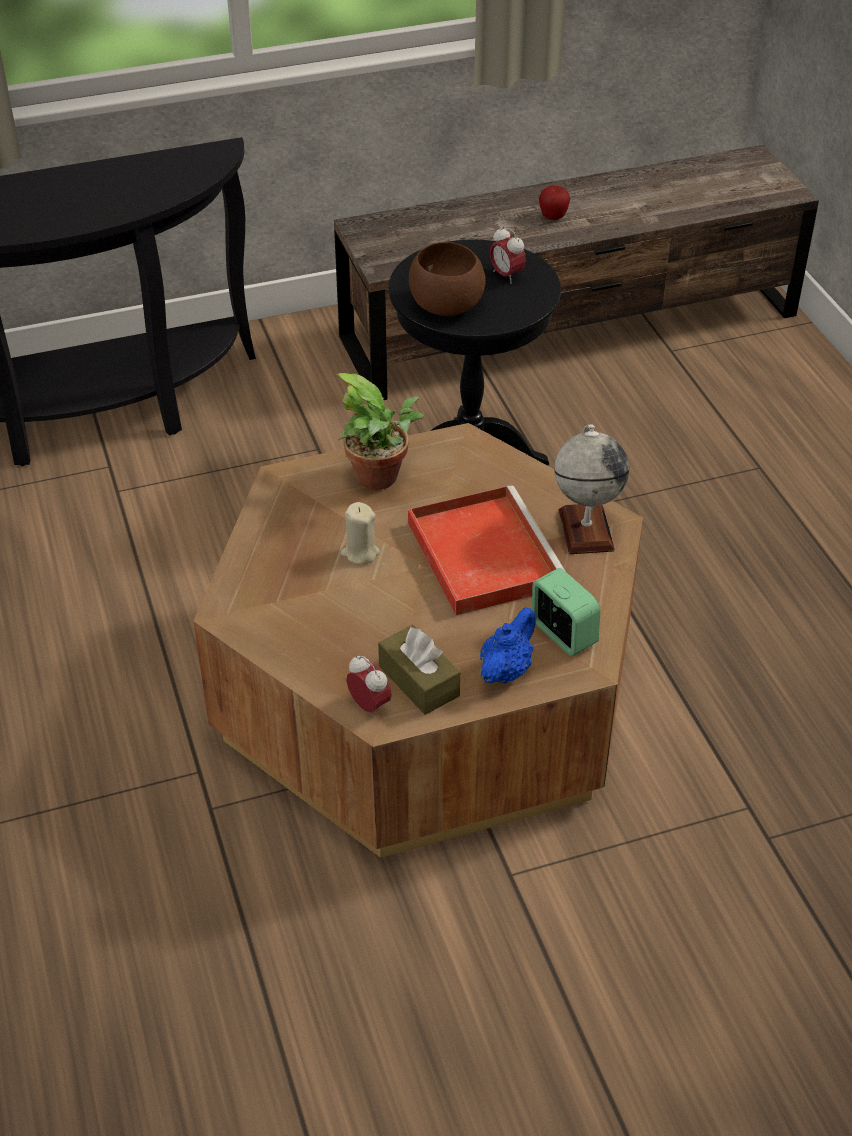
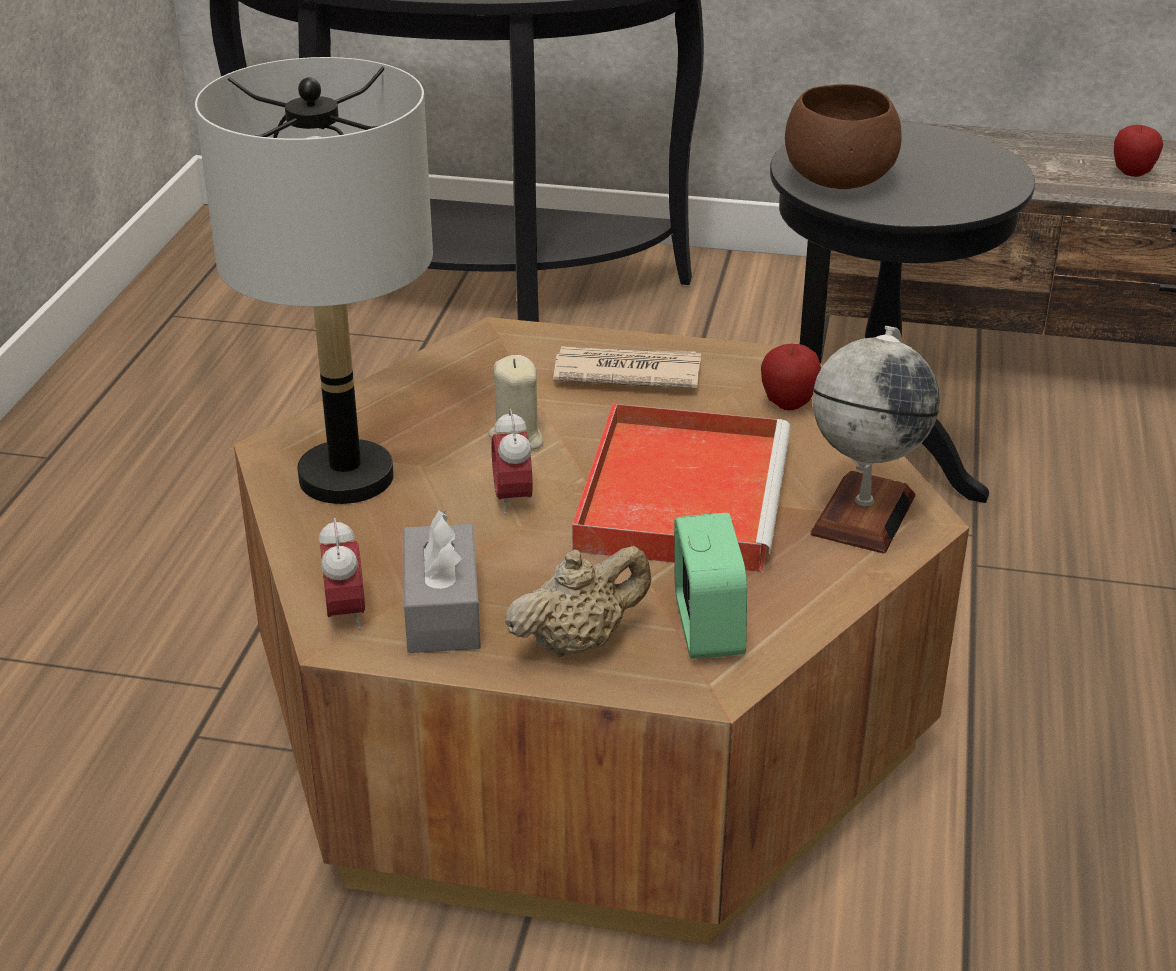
camera: 30 degrees right, 10 degrees down
potted plant [336,373,424,490] -> newspaper [553,346,701,389]
brown tissue box [378,625,460,715] -> grey tissue box [403,510,481,653]
blue teapot [480,607,536,684] -> beige teapot [505,546,651,657]
alarm clock [490,226,526,284] -> alarm clock moved to [491,409,532,515]
none -> grey table lamp [195,57,433,504]
none -> apple [761,344,821,410]

